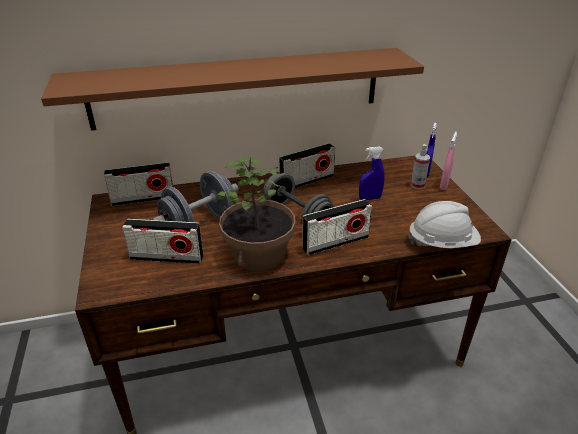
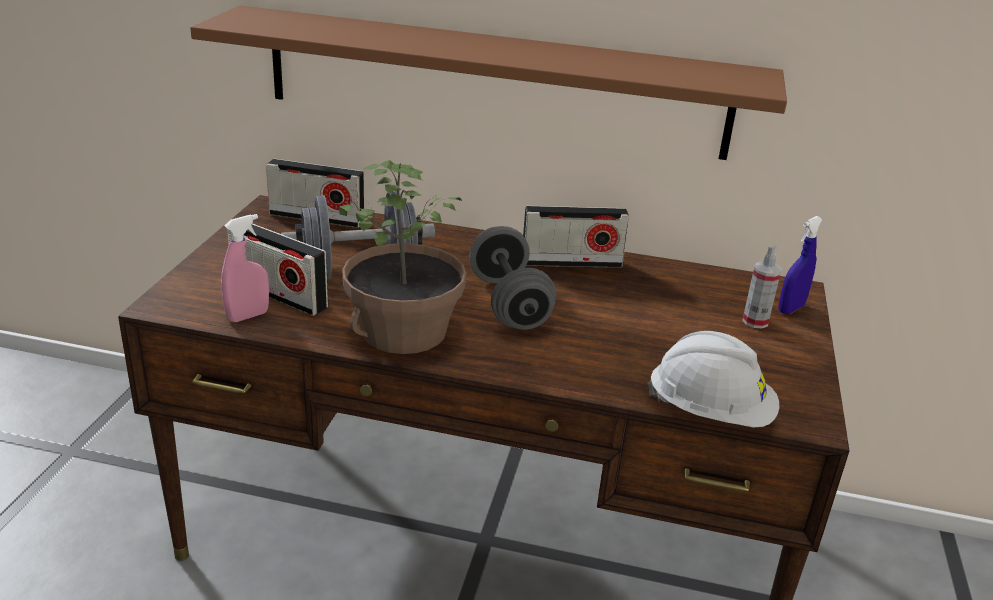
camera: 25 degrees right, 5 degrees down
radio [302,199,372,255] -> none
blue spray bottle [359,146,385,200] -> none
pink spray bottle [440,132,457,190] -> pink spray bottle moved to [221,214,269,322]

